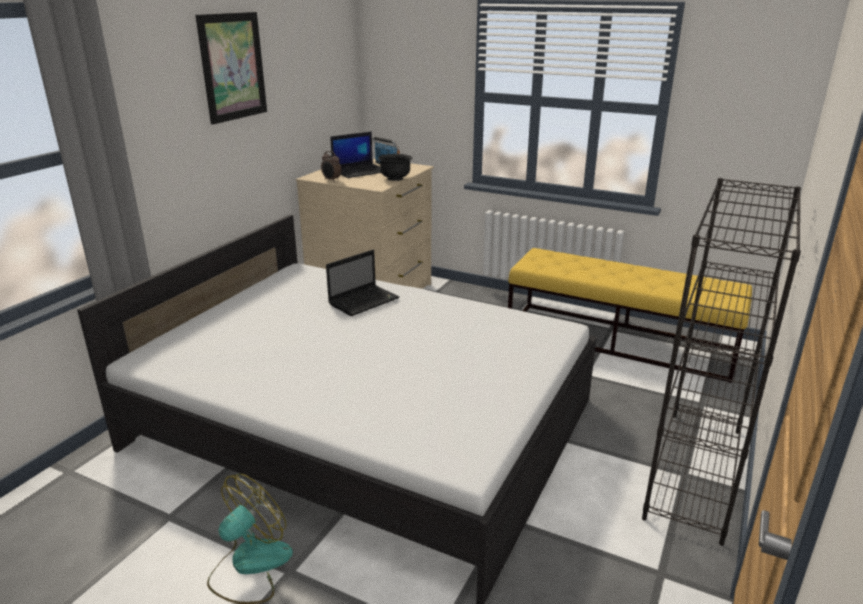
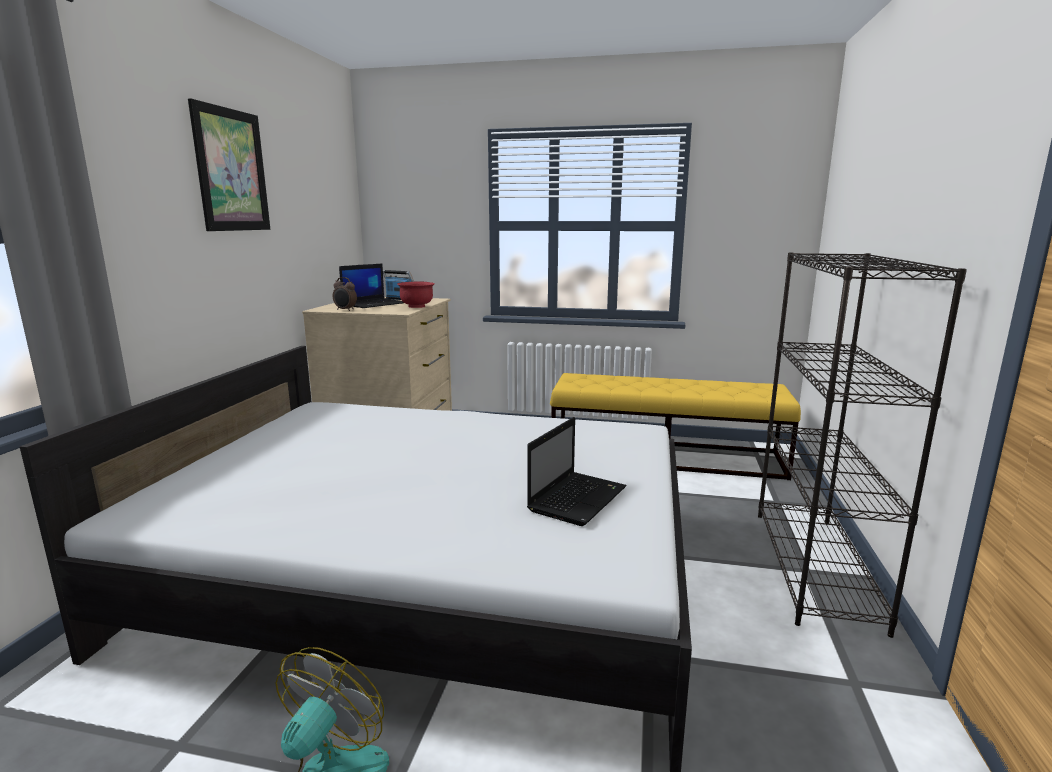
camera: 15 degrees left, 10 degrees down
laptop [326,250,399,316] -> laptop moved to [527,417,626,526]
black bowl [378,154,413,181] -> red bowl [397,282,435,308]

